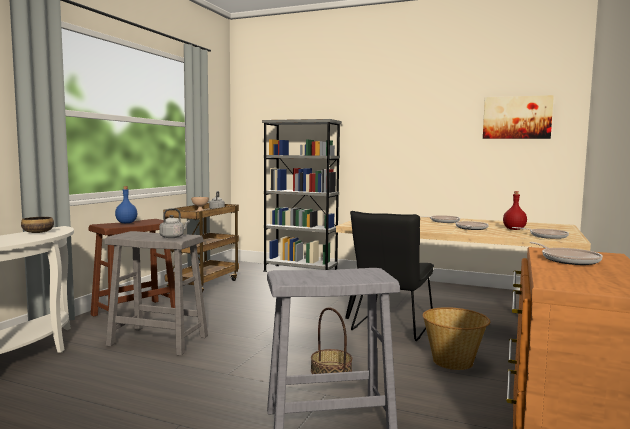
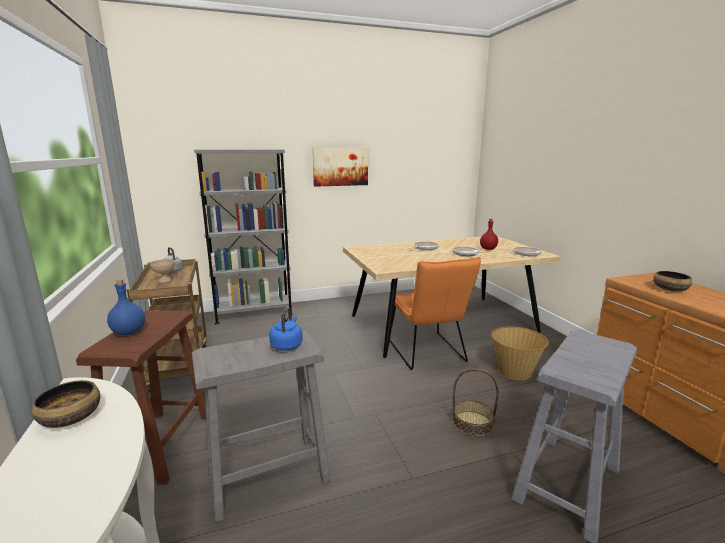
camera: 40 degrees left, 10 degrees up
grey kettle [159,208,190,238] -> blue kettle [269,307,303,351]
black chair [350,211,434,341] -> orange chair [390,257,481,370]
picture [483,95,554,139] -> picture moved to [312,148,368,187]
frying pan [530,242,603,265] -> bowl [653,271,692,292]

